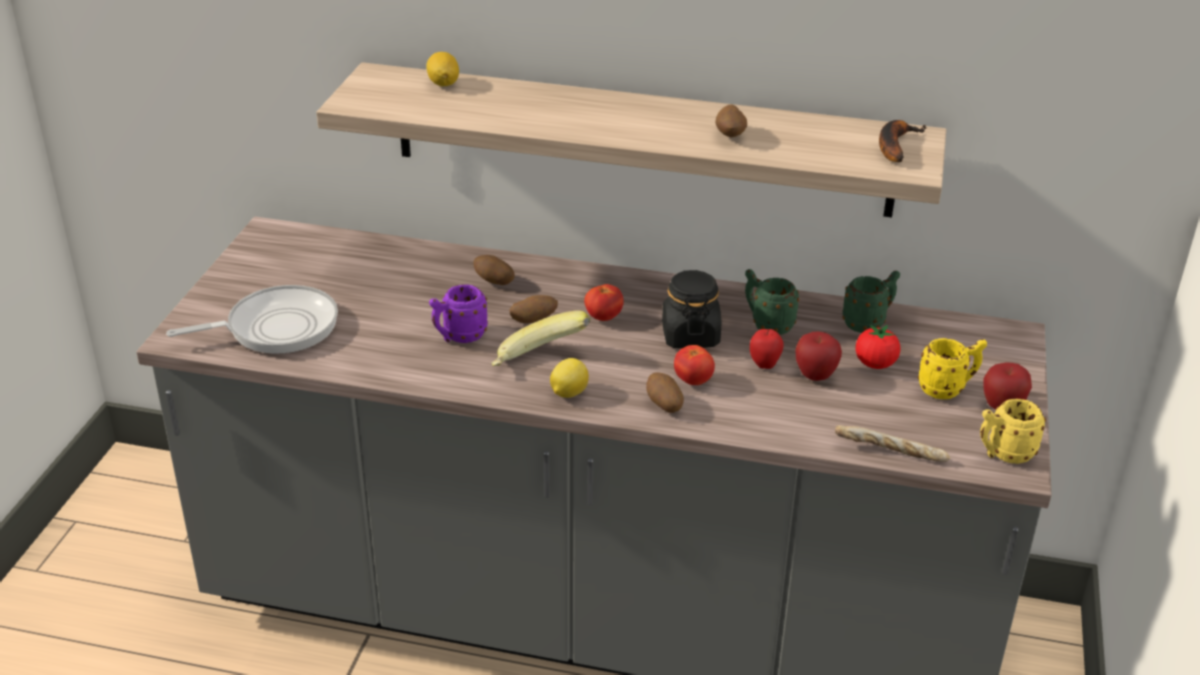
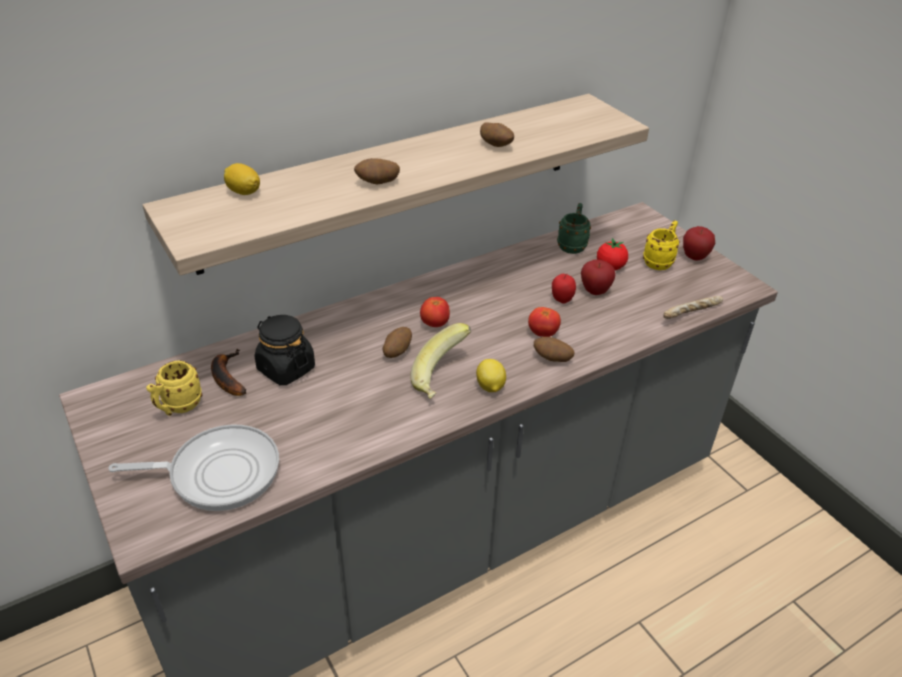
camera: 45 degrees left, 5 degrees up
frying pan [166,285,338,354] -> frying pan turned 60 degrees clockwise [108,425,279,511]
purple mug [429,284,488,343] -> none
potato [474,255,515,285] -> potato moved to [354,158,400,185]
black jar [662,270,721,348] -> black jar moved to [255,315,315,385]
green mug [745,269,799,335] -> none
banana [879,120,927,162] -> banana moved to [211,349,246,396]
yellow mug [980,399,1046,464] -> yellow mug moved to [146,360,202,416]

